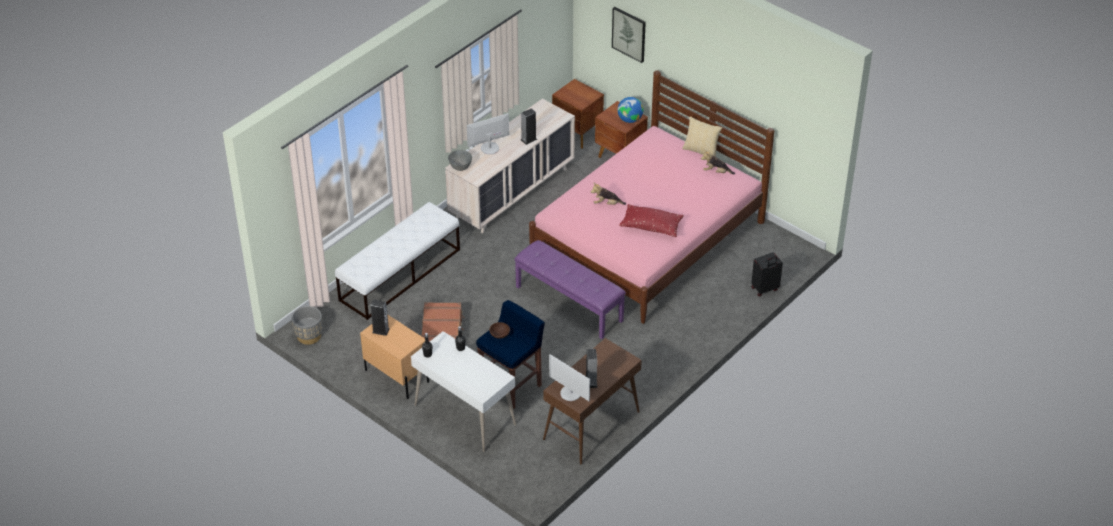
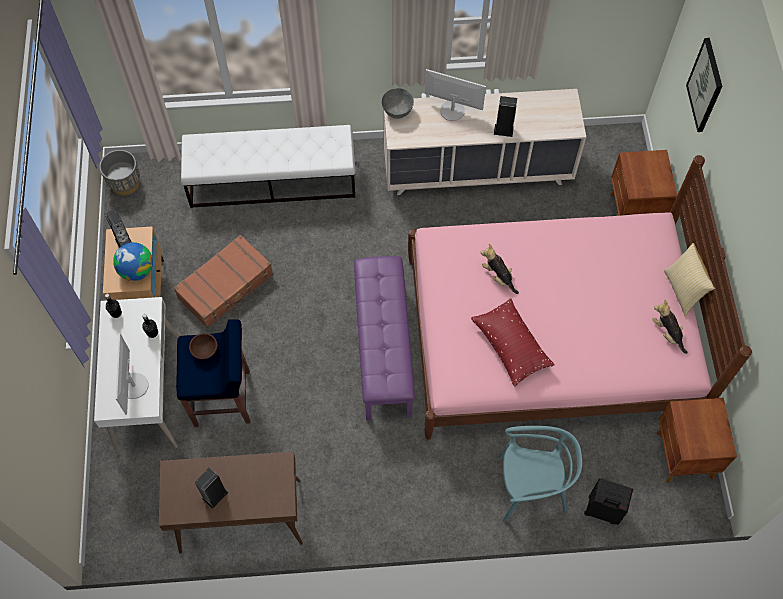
camera: 45 degrees right, 20 degrees up
monitor [549,354,590,401] -> monitor moved to [116,333,149,415]
brown nightstand [552,79,604,149] -> brown nightstand moved to [656,398,737,483]
globe [618,97,643,123] -> globe moved to [113,242,153,281]
none -> turquoise chair [498,426,582,521]

